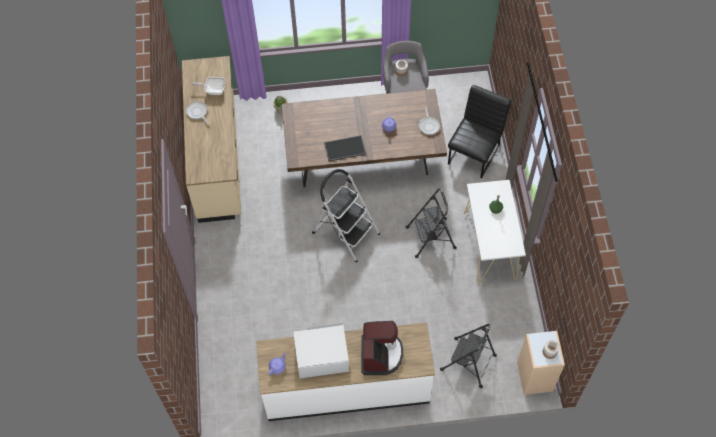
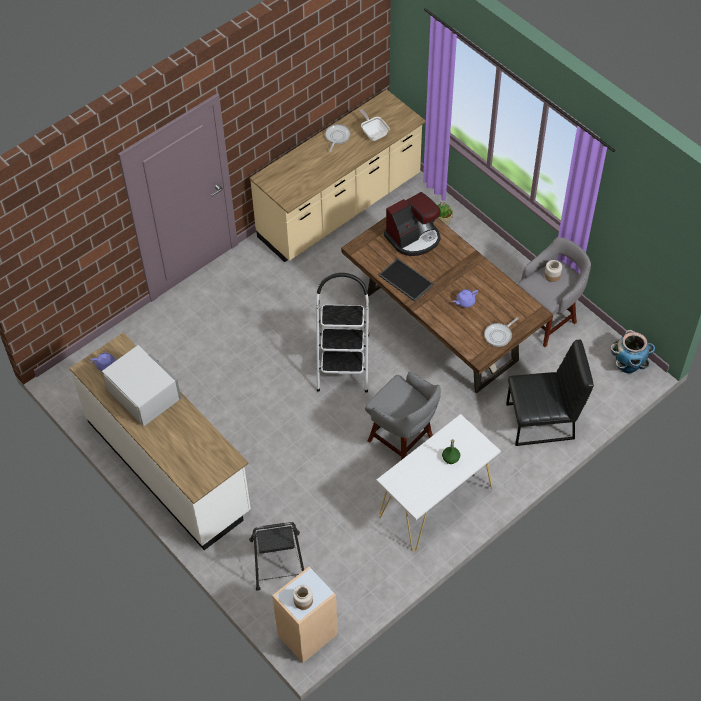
camera: 55 degrees right, 5 degrees down
coffee machine [361,321,403,375] -> coffee machine moved to [384,192,440,256]
black step ladder [406,188,457,258] -> grey stool [365,372,441,460]
none -> planter [611,330,655,373]

